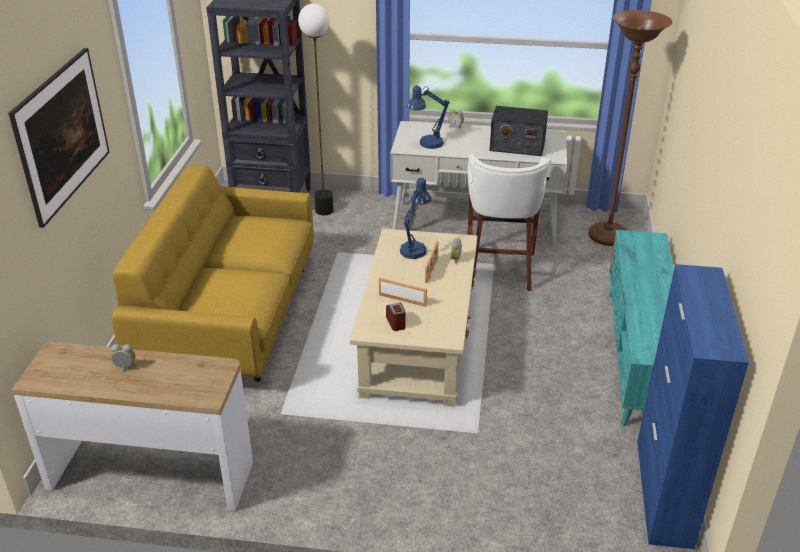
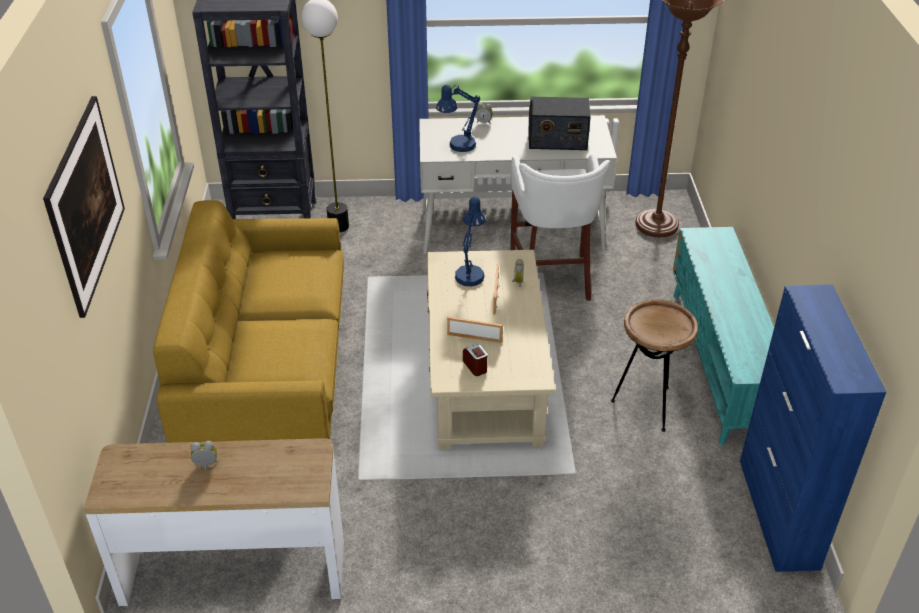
camera: 10 degrees left, 5 degrees up
none -> brown side table [611,300,698,432]

